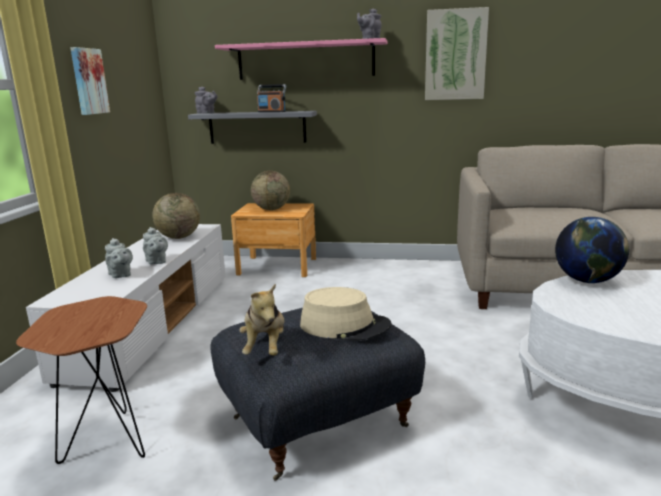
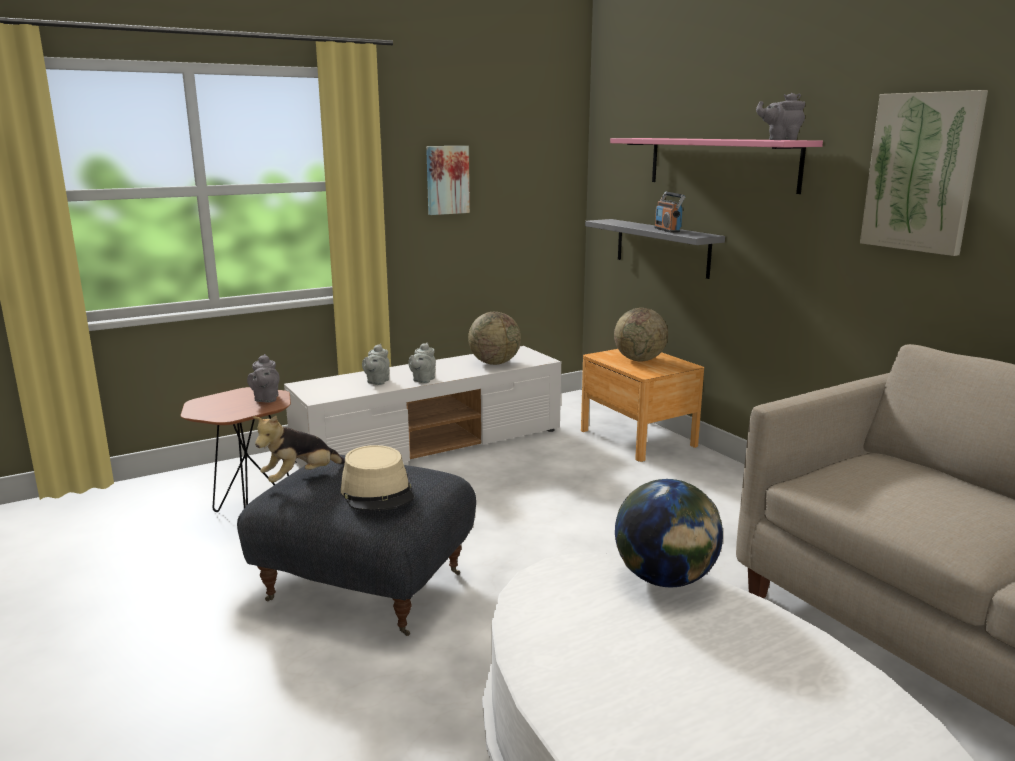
camera: 50 degrees right, 0 degrees up
grey teapot [195,87,218,113] -> grey teapot moved to [247,354,280,403]

